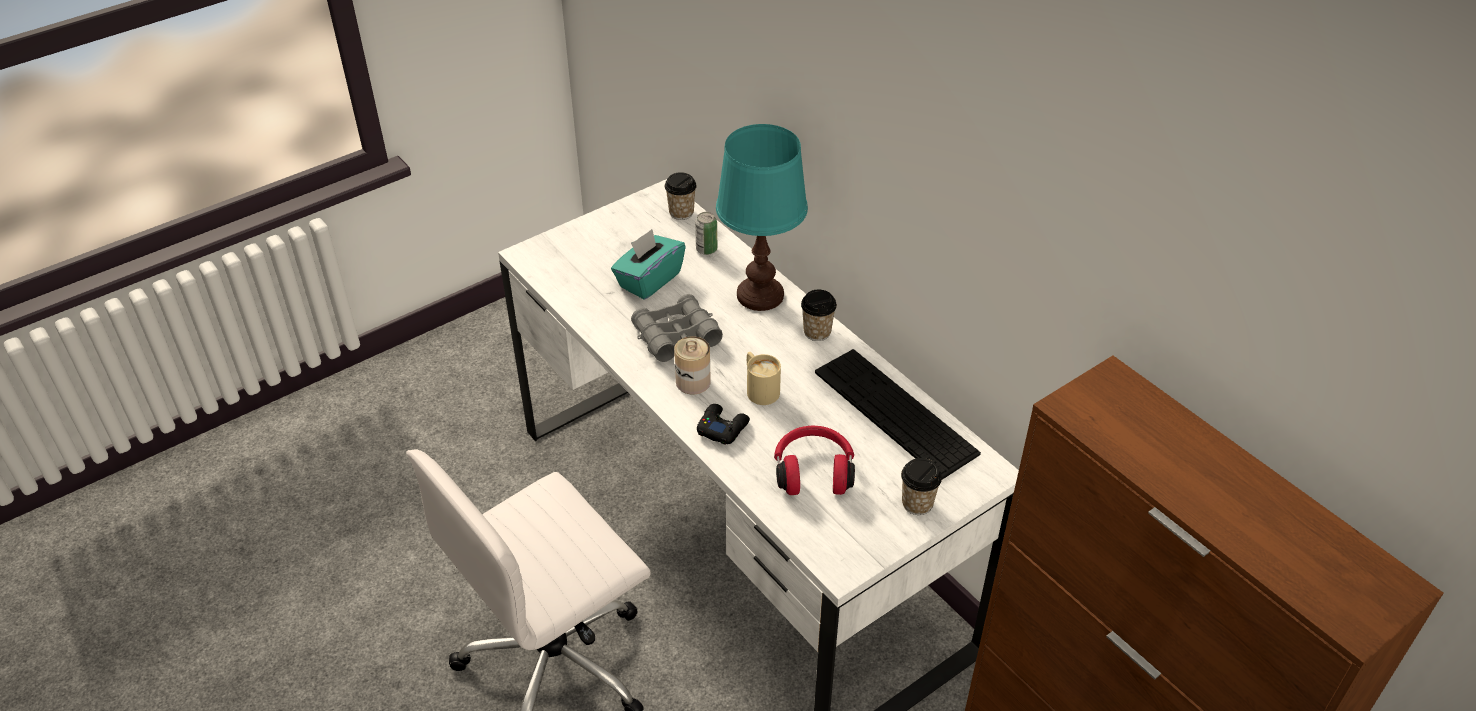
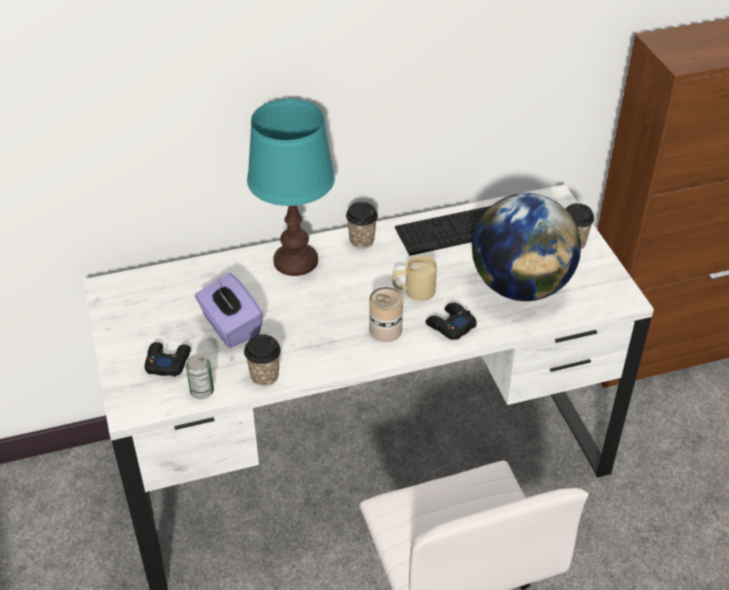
camera: 70 degrees left, 0 degrees up
turquoise tissue box [611,229,686,299] -> purple tissue box [195,273,263,348]
grey binoculars [631,294,723,362] -> none
cup [665,172,697,220] -> cup moved to [244,334,281,386]
can [695,212,717,255] -> can moved to [186,354,214,399]
red headphones [774,426,855,495] -> globe [472,193,581,301]
none -> black game controller [145,342,191,376]

